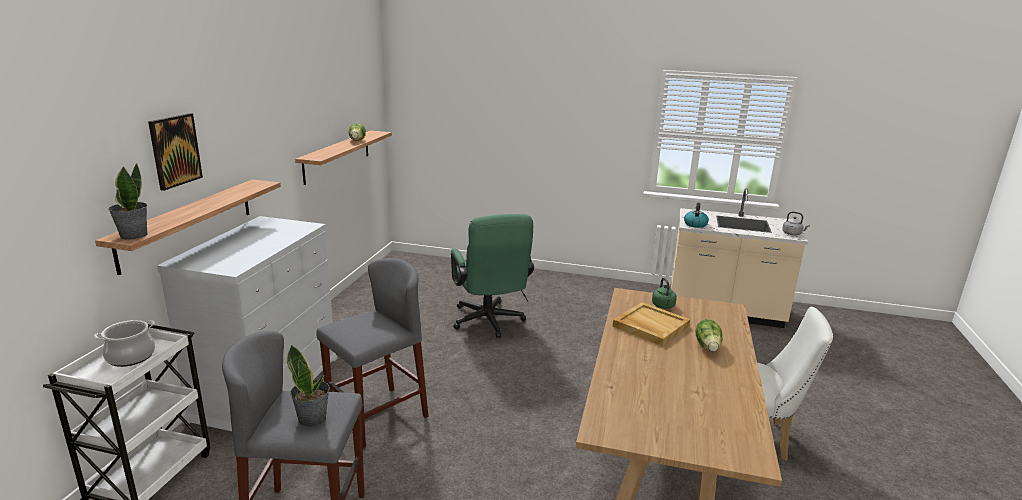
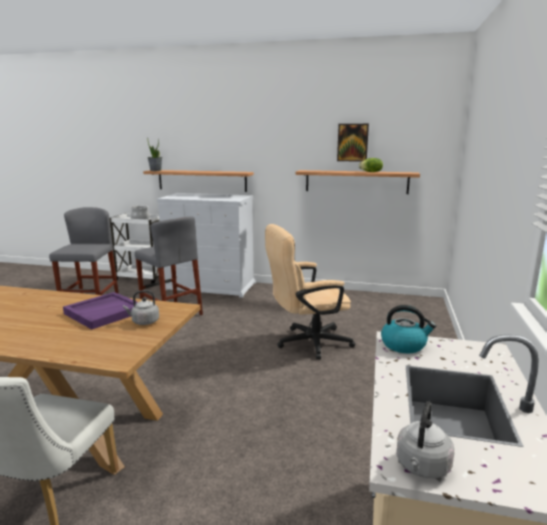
camera: 90 degrees right, 5 degrees down
picture [148,113,203,191] -> picture moved to [337,124,369,162]
potted plant [287,345,330,427] -> none
green office chair [451,214,534,338] -> beige office chair [265,224,355,360]
beige tray [613,302,690,346] -> purple tray [63,292,138,329]
green kettle [652,278,677,309] -> grey kettle [123,290,159,325]
lettuce [696,319,722,352] -> none

